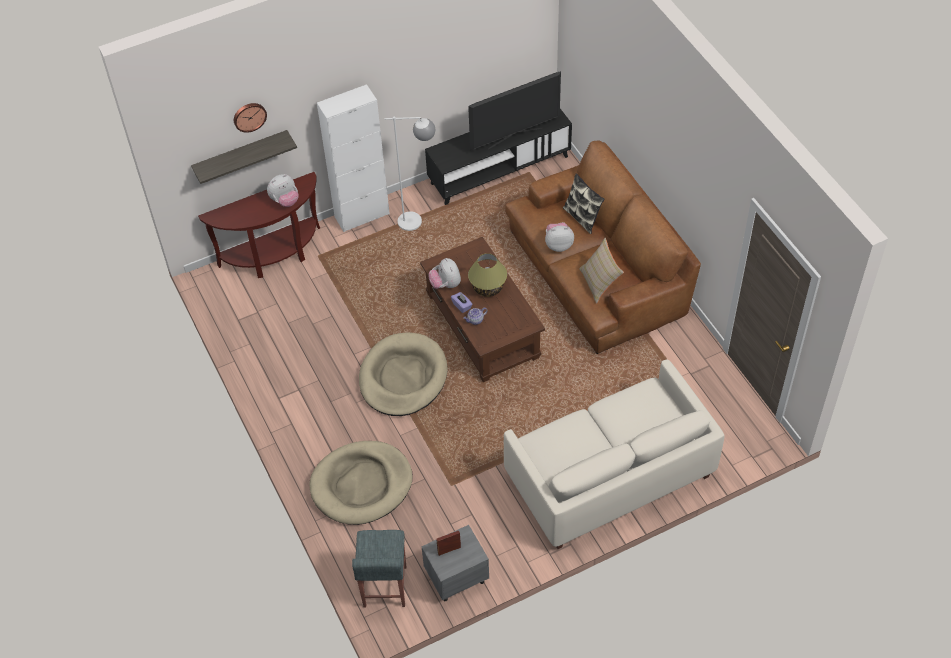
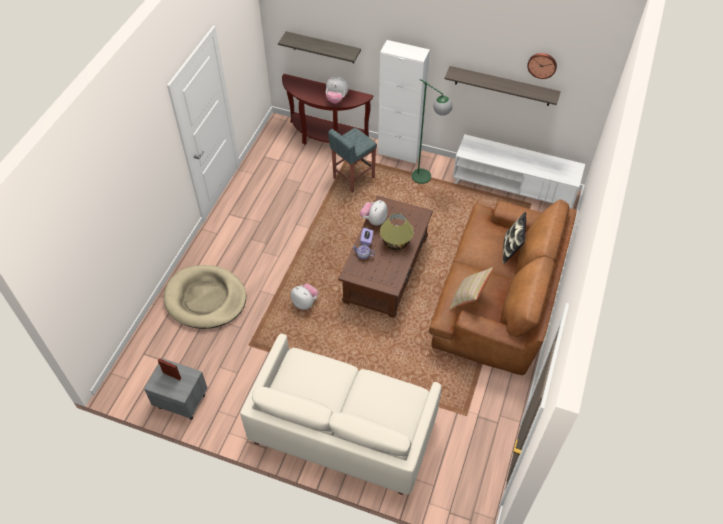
camera: 45 degrees right, 0 degrees up
wall clock [234,103,267,133] -> wall clock moved to [527,53,557,79]
grey stool [352,530,406,607] -> grey stool moved to [328,128,377,193]
beige dog bed [359,332,448,416] -> none
white floor lamp [384,116,435,231] -> green floor lamp [412,79,453,184]
black tv stand [425,109,572,205] -> white tv stand [453,134,585,208]
television [468,71,561,150] -> none
plush toy [545,222,574,252] -> plush toy moved to [291,283,319,310]
none -> shelf [444,66,561,106]

